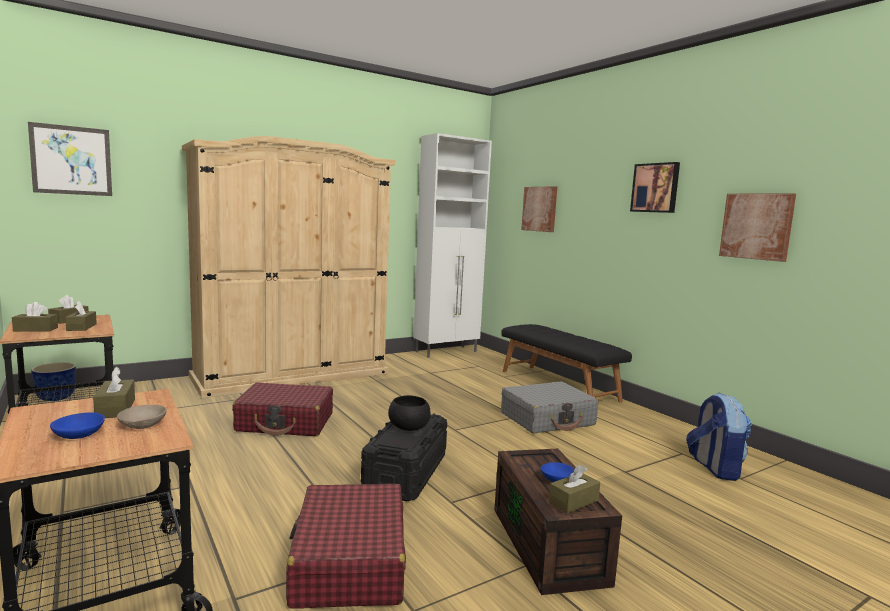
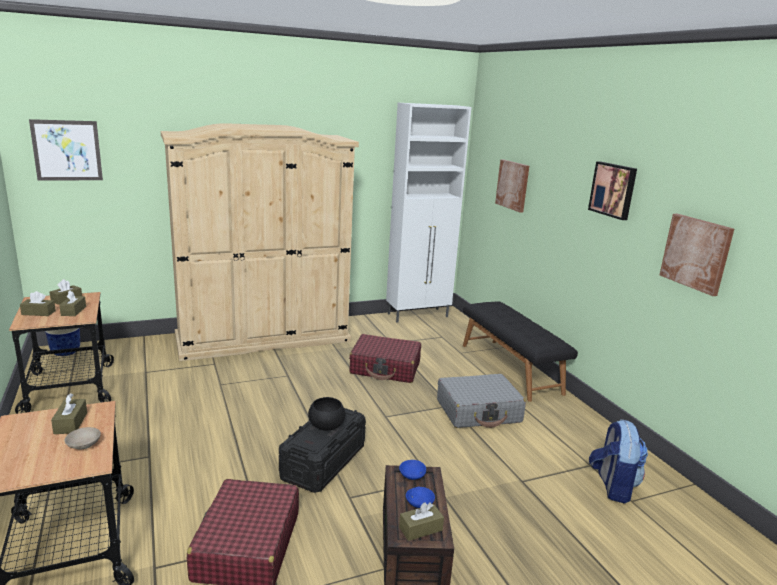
camera: 10 degrees right, 10 degrees up
blue bowl [50,412,105,439] -> blue bowl moved to [399,460,426,480]
red suitcase [232,382,333,436] -> red suitcase moved to [349,334,421,383]

